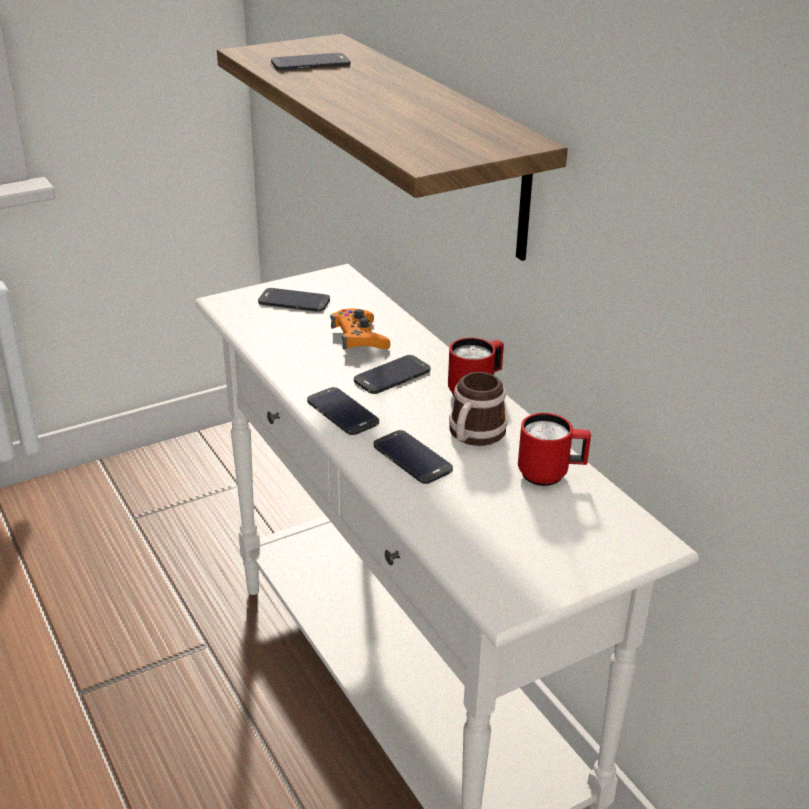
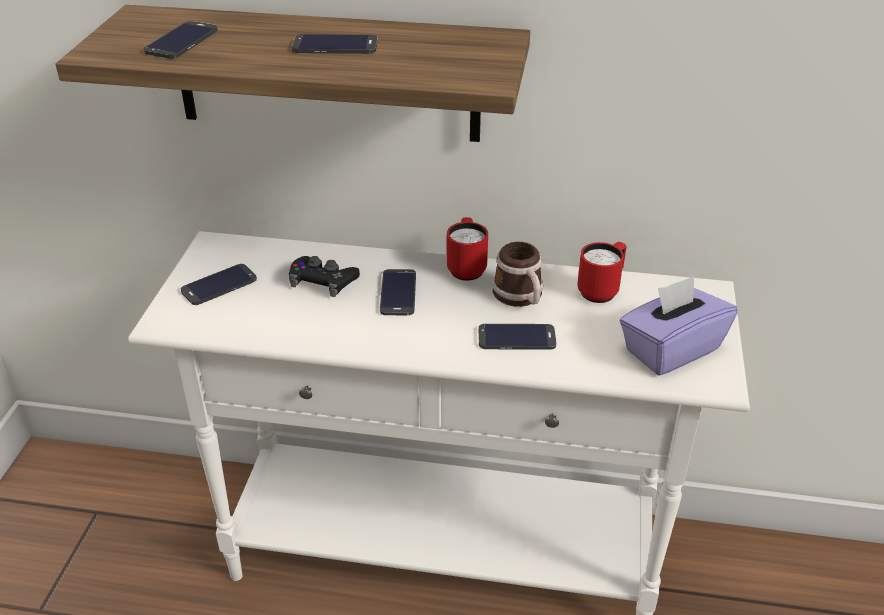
camera: 50 degrees left, 5 degrees up
phone [307,387,379,435] -> phone moved to [292,34,378,54]
orange game controller [330,308,390,350] -> black game controller [289,256,360,297]
none -> purple tissue box [619,276,738,375]

